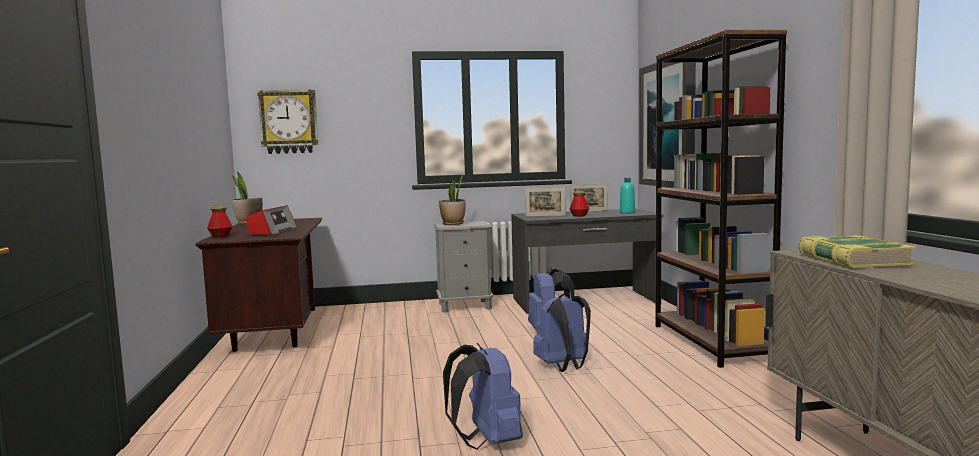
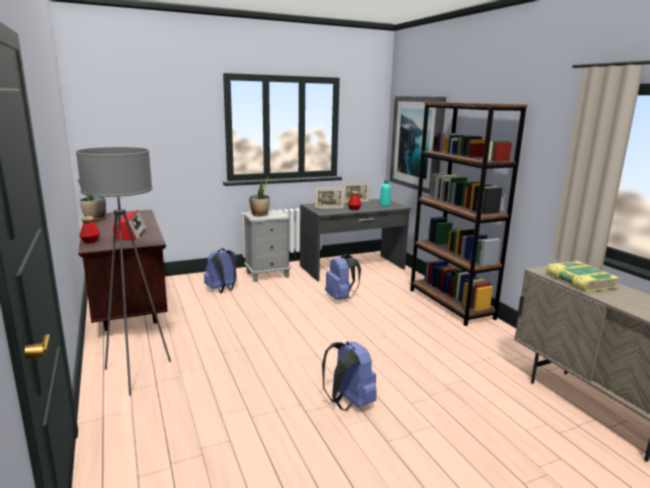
camera: 15 degrees left, 10 degrees up
wall clock [257,90,318,154] -> none
blue backpack [533,293,591,372] -> blue backpack moved to [204,248,237,293]
none -> grey floor lamp [76,147,171,396]

